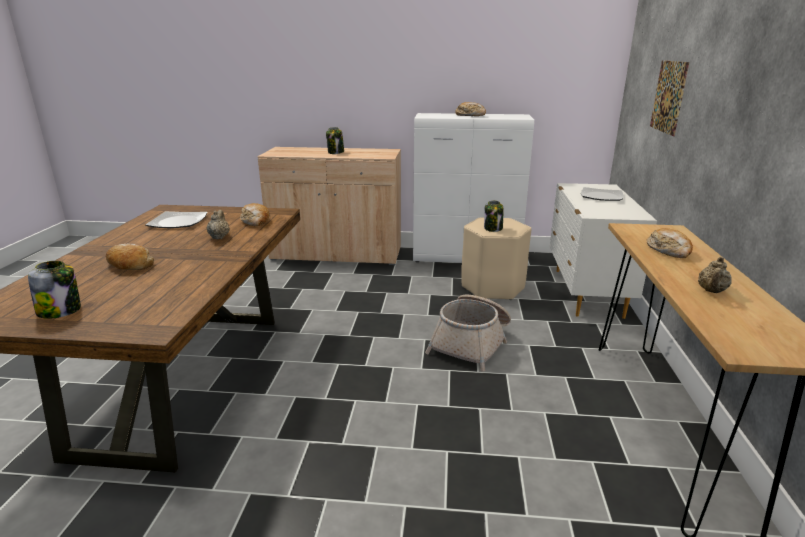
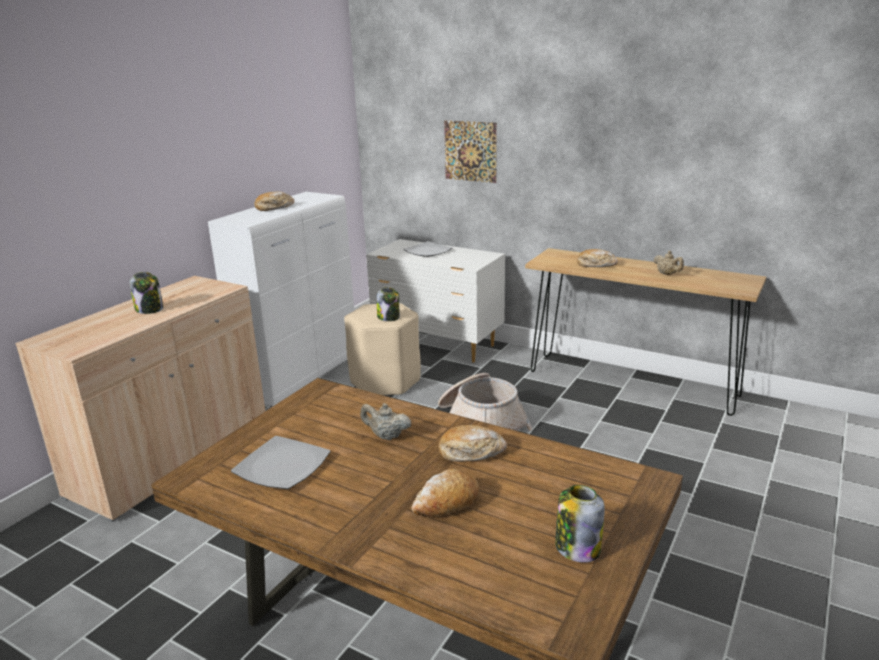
camera: 65 degrees left, 0 degrees up
bread [240,203,269,226] -> bread moved to [439,425,507,462]

